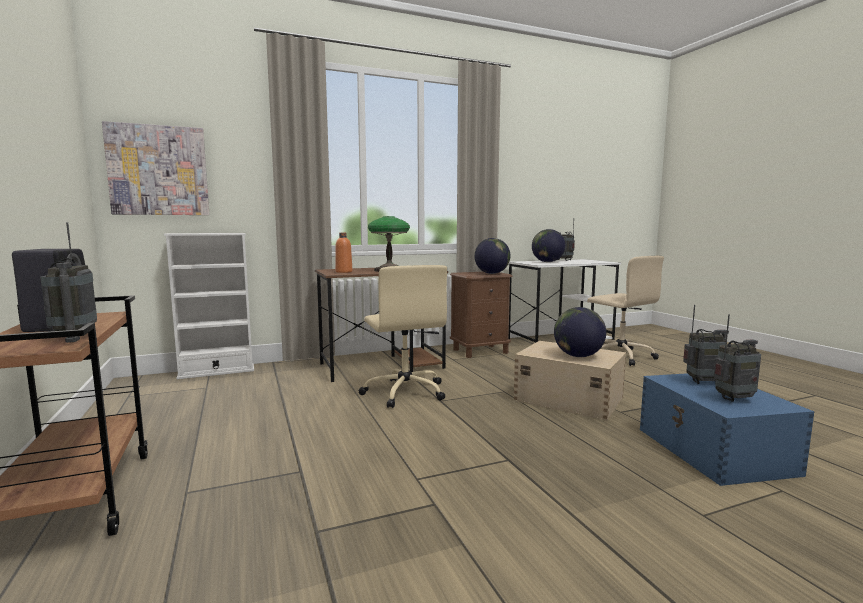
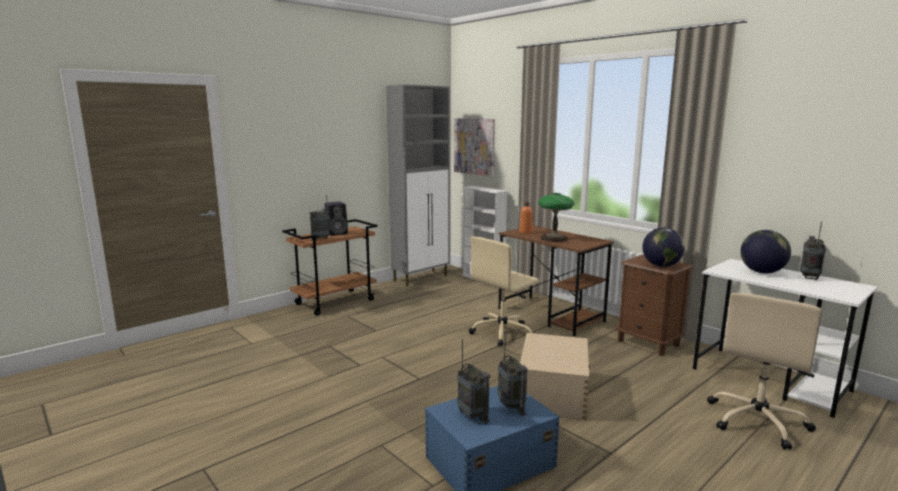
camera: 70 degrees right, 5 degrees up
globe [554,307,606,357] -> none
none -> grey cabinet [386,85,450,286]

